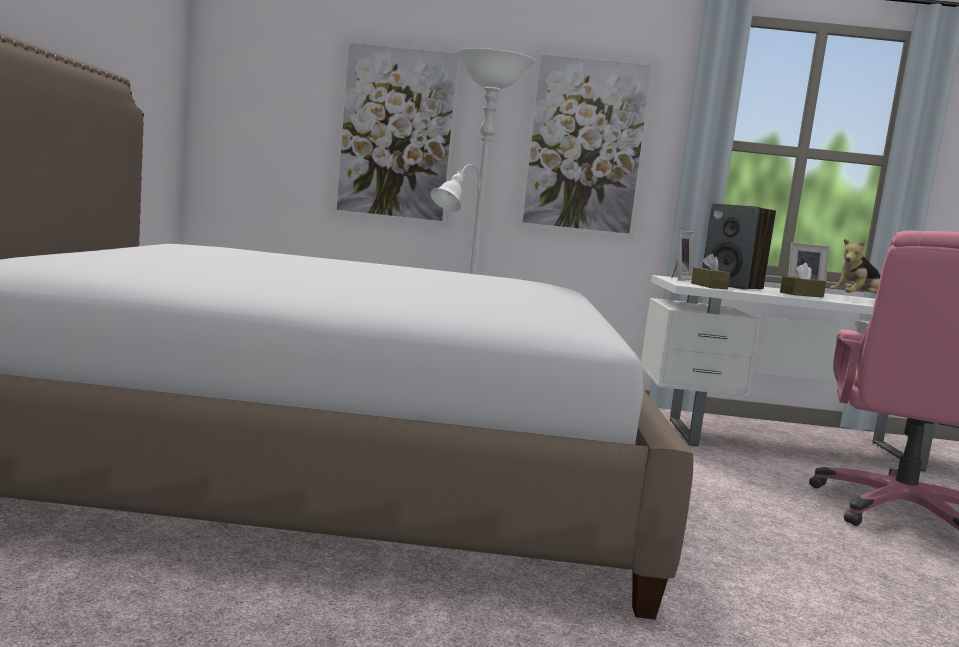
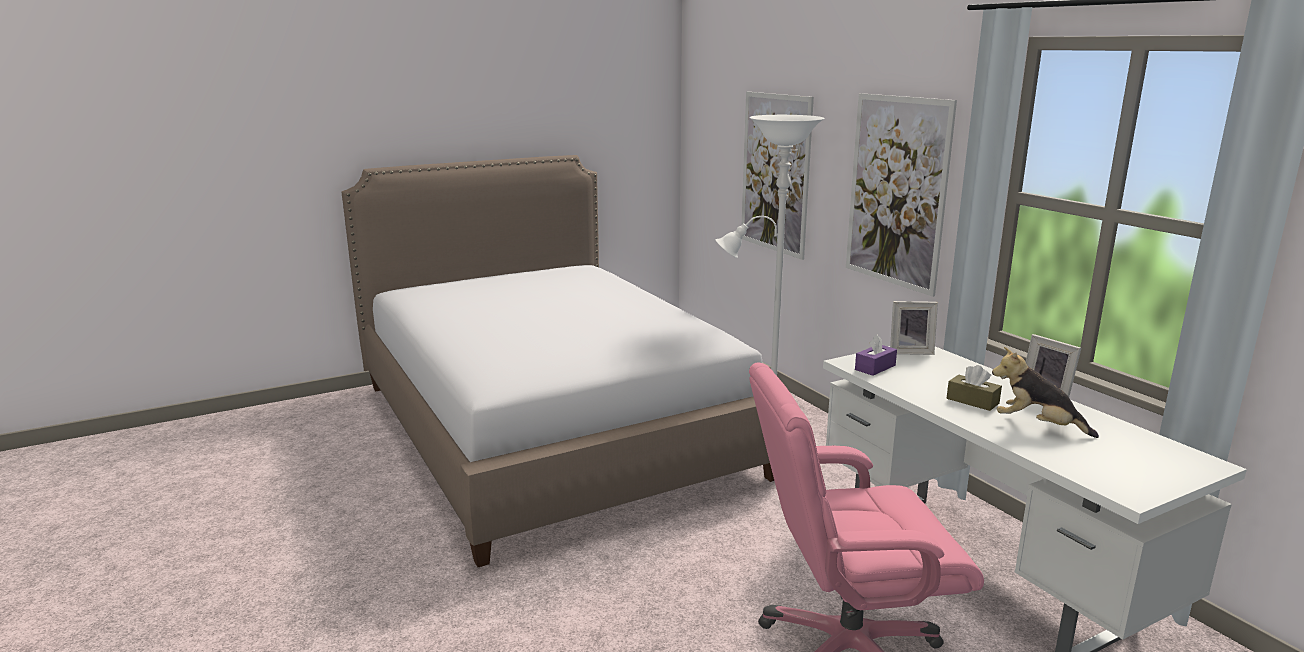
camera: 60 degrees right, 10 degrees up
brown tissue box [691,253,731,290] -> purple tissue box [855,335,897,376]
speaker [702,204,776,290] -> none

